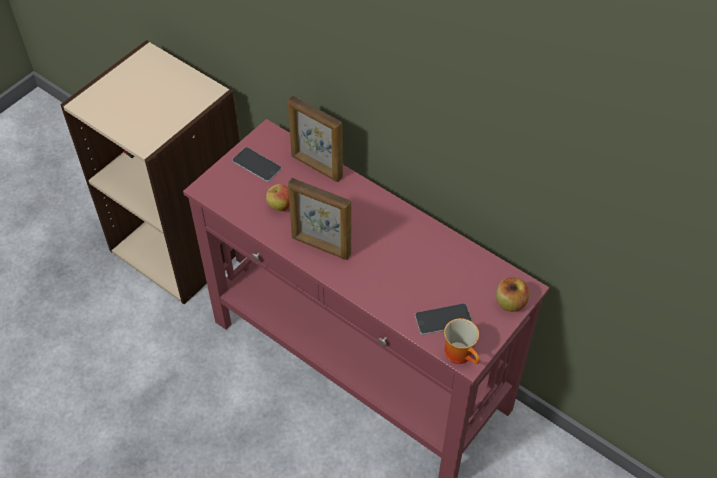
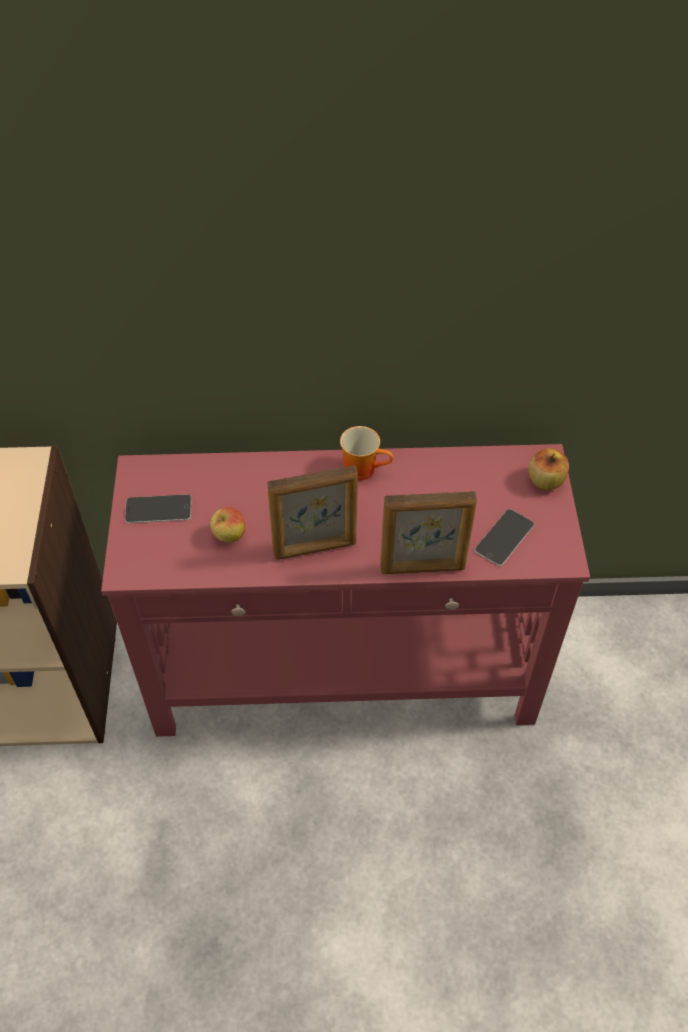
camera: 40 degrees left, 0 degrees up
picture frame [288,95,343,182] -> picture frame moved to [380,491,477,574]
mug [444,318,480,364] -> mug moved to [340,426,393,480]

